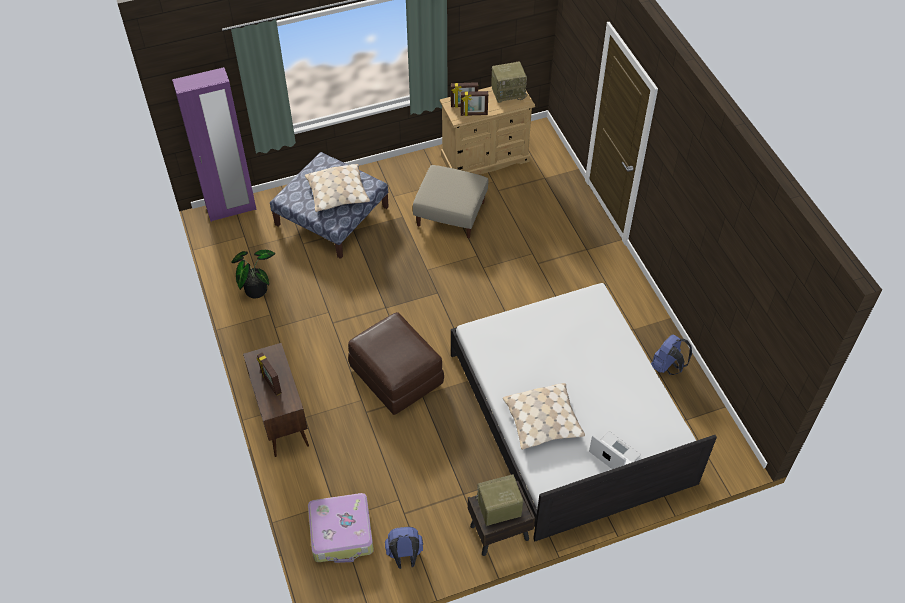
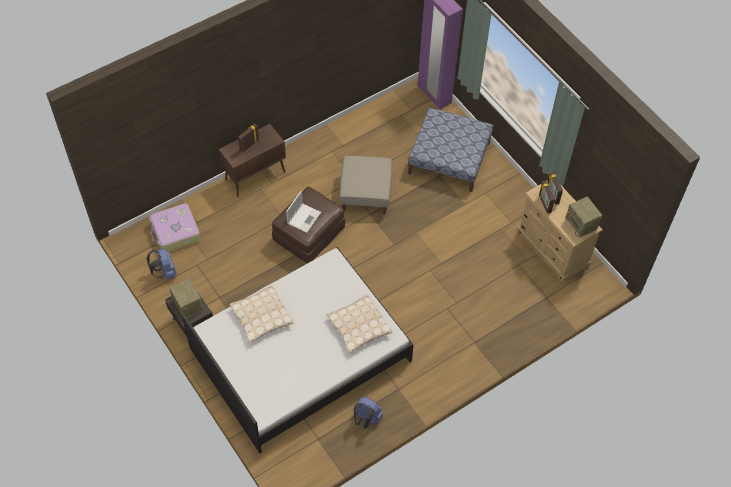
camera: 75 degrees right, 5 degrees up
potted plant [231,250,276,298] -> none
beige pillow [305,164,370,212] -> beige pillow moved to [327,294,392,353]
beige ottoman [413,165,488,238] -> beige ottoman moved to [339,156,392,214]
laptop [589,431,641,469] -> laptop moved to [286,191,321,233]

